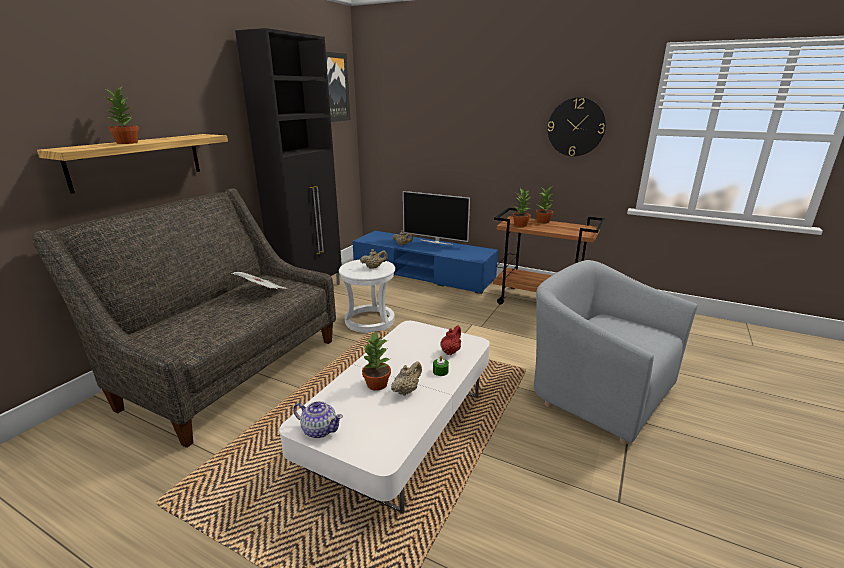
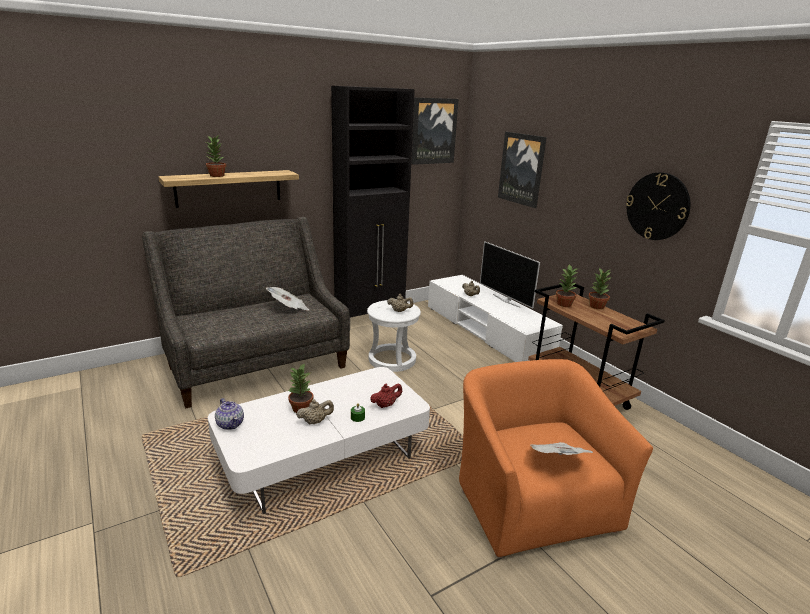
camera: 30 degrees right, 0 degrees up
blue tv stand [352,231,498,294] -> white tv stand [428,275,563,362]
grey armchair [534,260,698,445] -> orange armchair [459,359,653,558]
none -> picture [498,132,547,208]
none -> newspaper [530,442,593,455]

